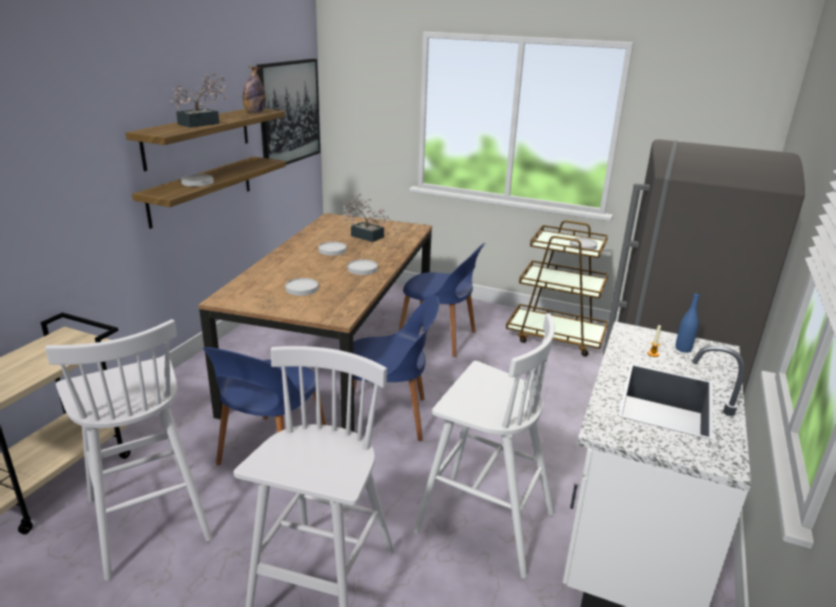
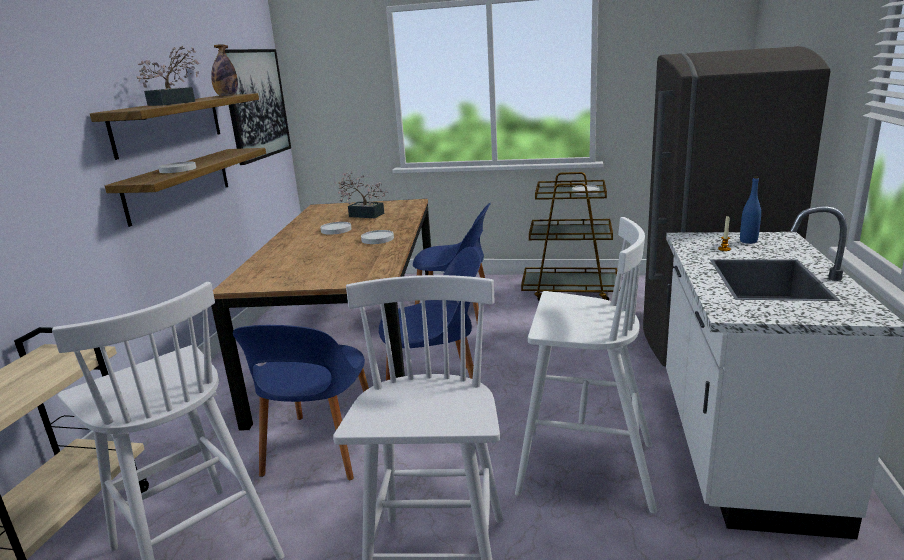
camera: 10 degrees left, 5 degrees down
white plate [285,278,318,296] -> none

